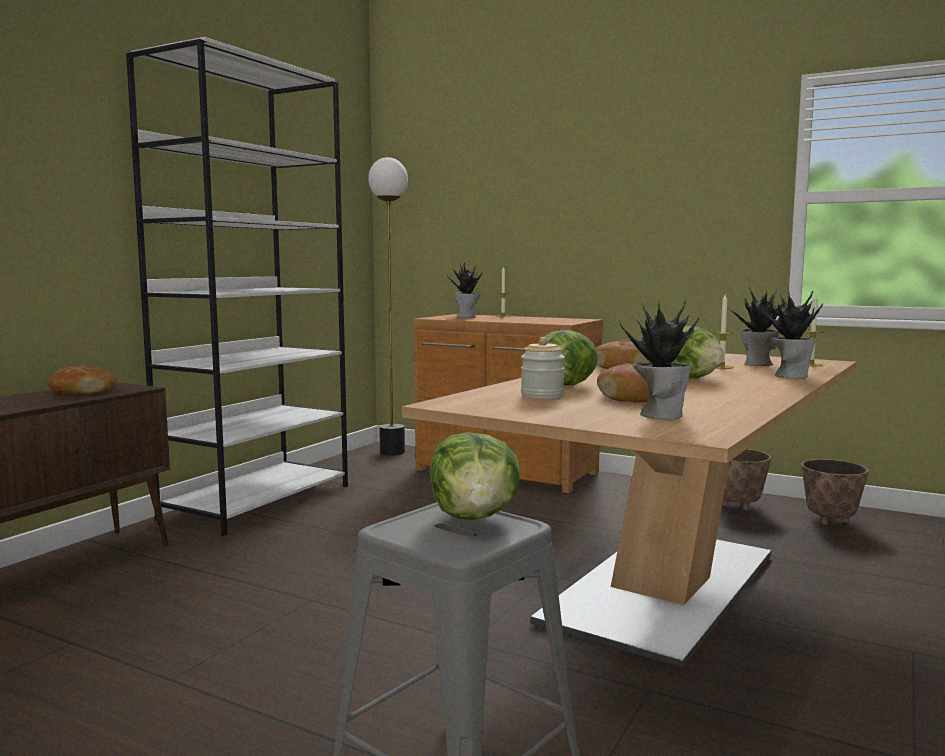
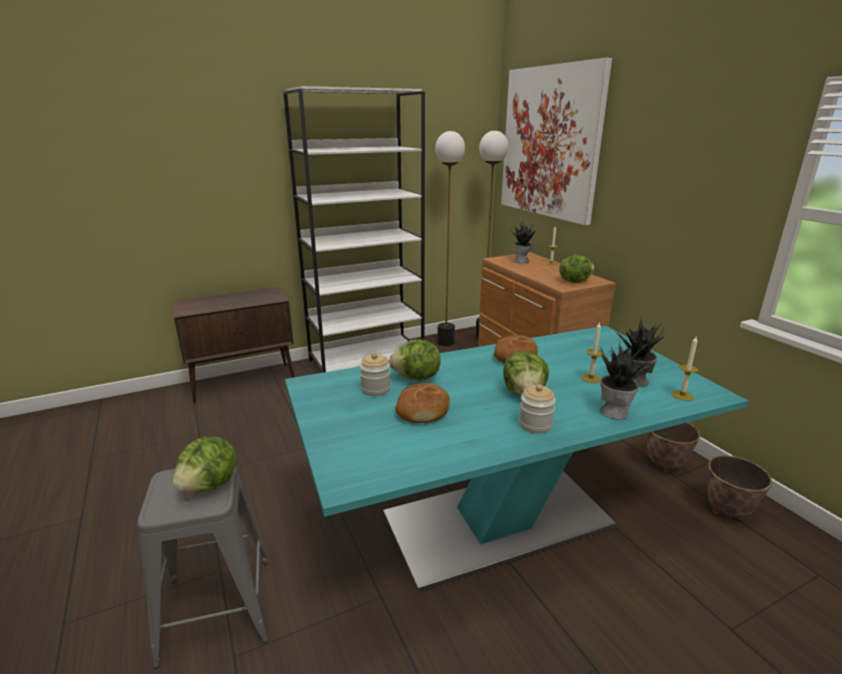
camera: 35 degrees right, 15 degrees up
bread [48,365,117,395] -> none
beige dining table [402,353,856,668] -> turquoise dining table [285,326,748,592]
potted plant [619,300,699,419] -> none
none -> floor lamp [435,131,465,346]
none -> picture [501,58,612,225]
none -> jar [519,384,556,434]
none -> lettuce [559,255,595,283]

